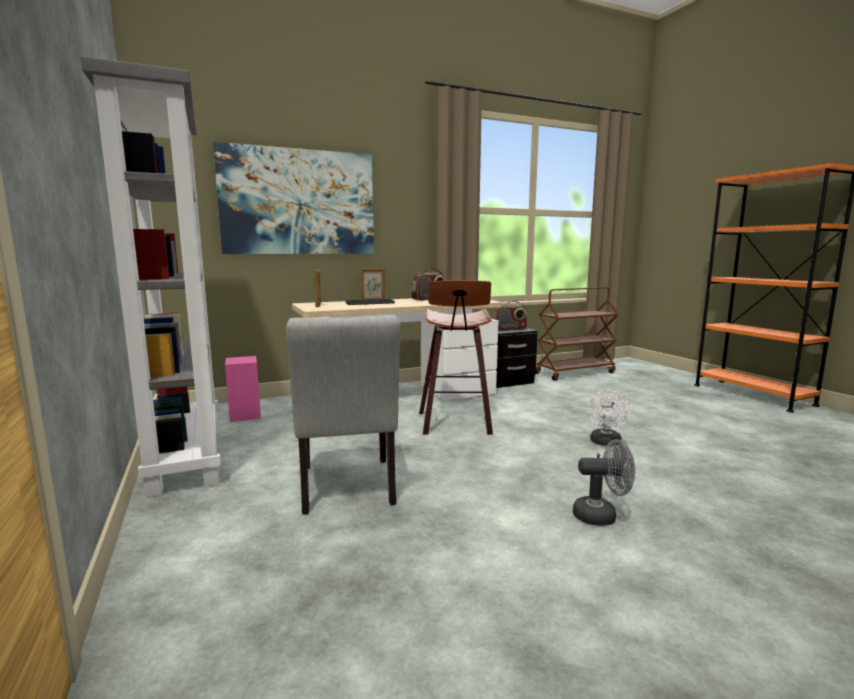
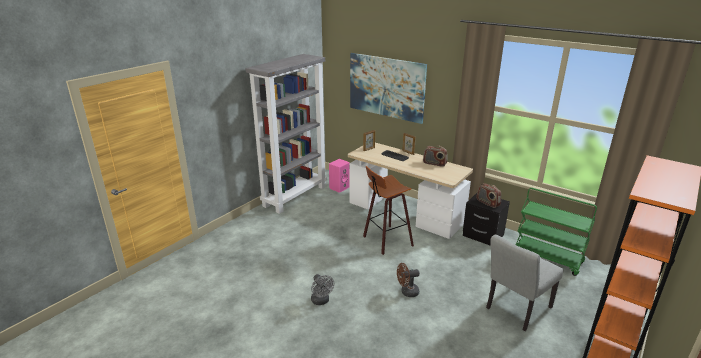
camera: 60 degrees right, 15 degrees up
grey chair [286,315,401,514] -> grey chair moved to [486,234,563,331]
brown cart [536,287,619,381] -> green cart [516,188,597,276]
white fan [588,390,631,446] -> brown fan [397,263,420,297]

